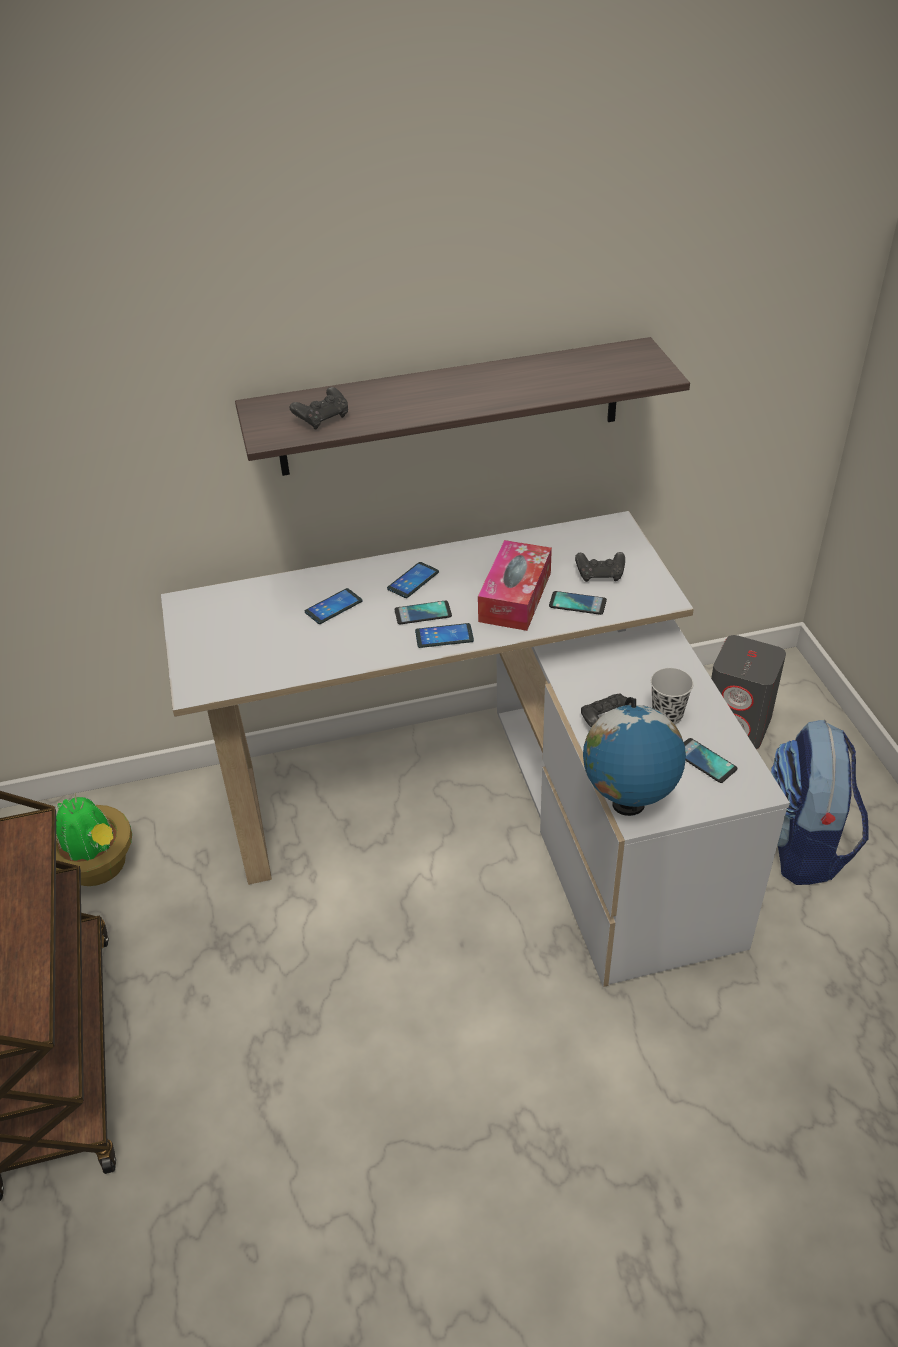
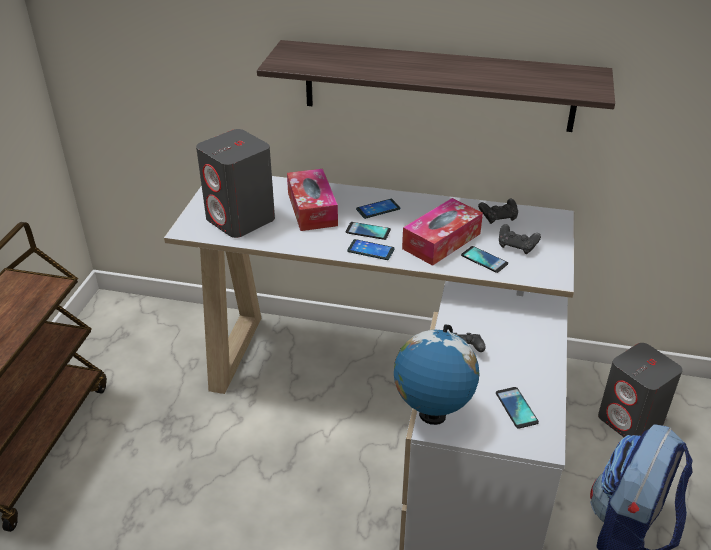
camera: 25 degrees right, 5 degrees down
potted plant [56,793,132,886] -> none
black game controller [289,387,348,430] -> black game controller moved to [478,199,518,224]
phone [305,588,362,624] -> tissue box [287,169,338,231]
black cup [651,668,694,725] -> none
none -> grey speaker [196,129,275,238]

